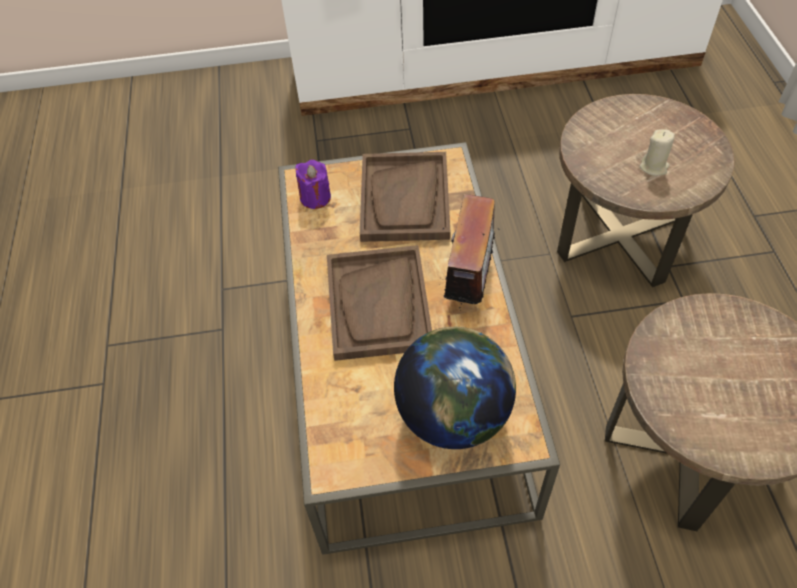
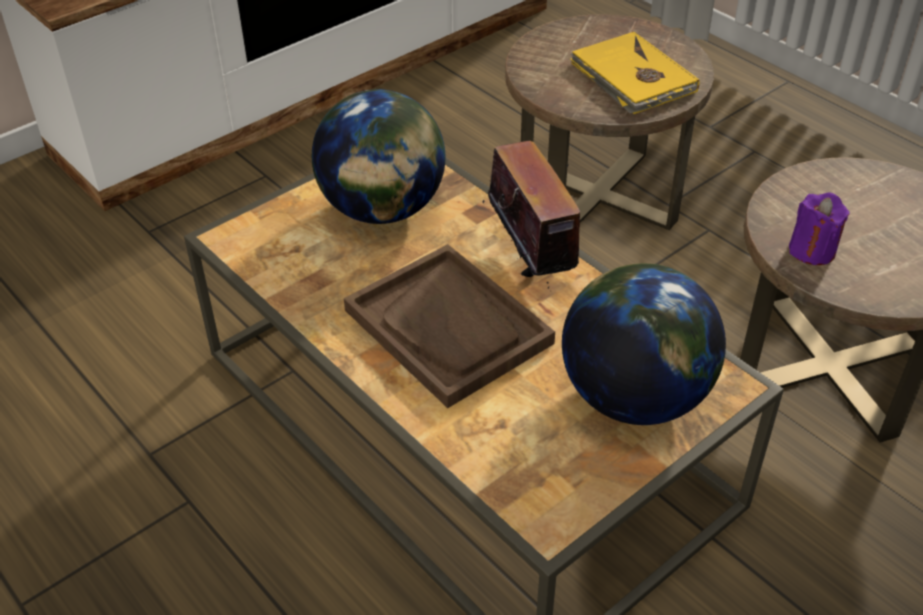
camera: 35 degrees left, 10 degrees down
purple candle [295,160,331,209] -> purple candle moved to [789,193,850,265]
brown tray [360,152,451,242] -> globe [312,89,446,224]
beige candle [640,129,675,176] -> yellow book [570,32,700,114]

